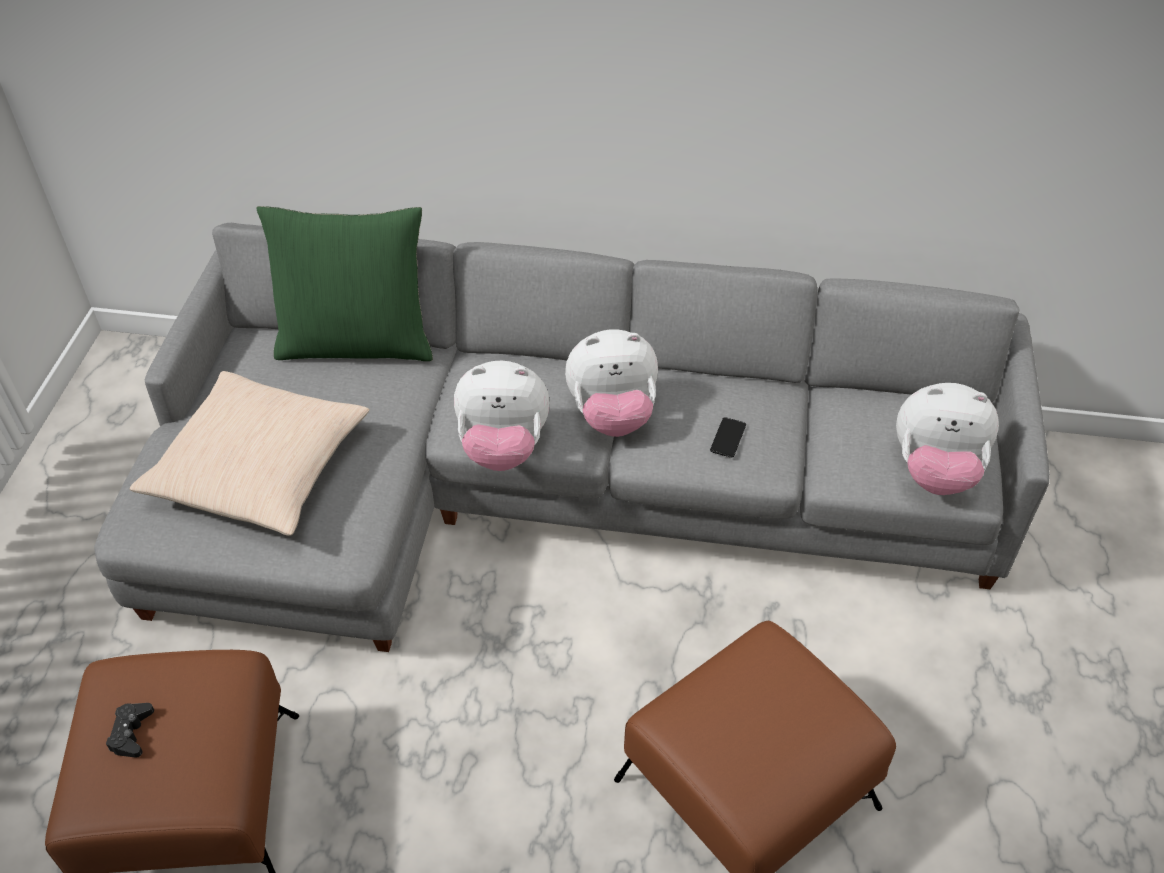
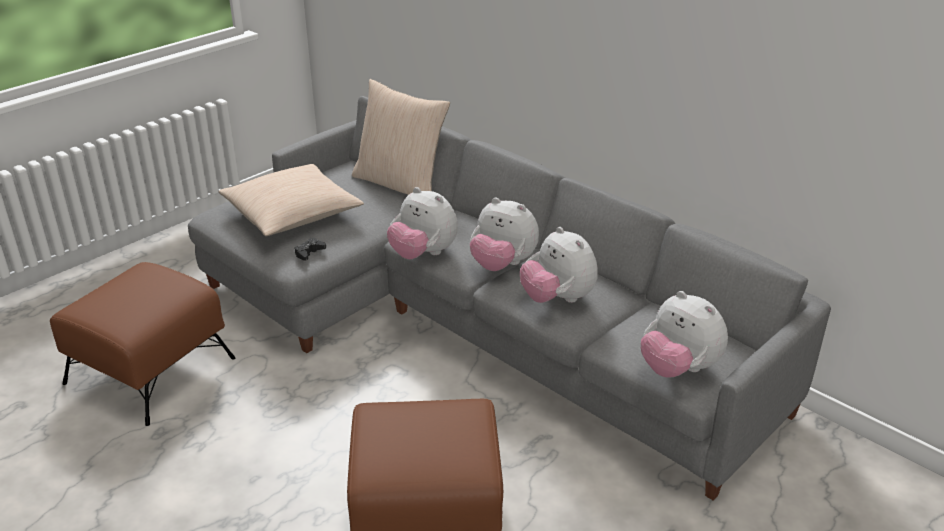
camera: 35 degrees right, 15 degrees down
black game controller [106,703,154,758] -> black game controller moved to [294,238,326,261]
green pillow [256,206,433,361] -> beige pillow [352,79,450,195]
phone [710,417,746,458] -> plush toy [520,227,598,303]

